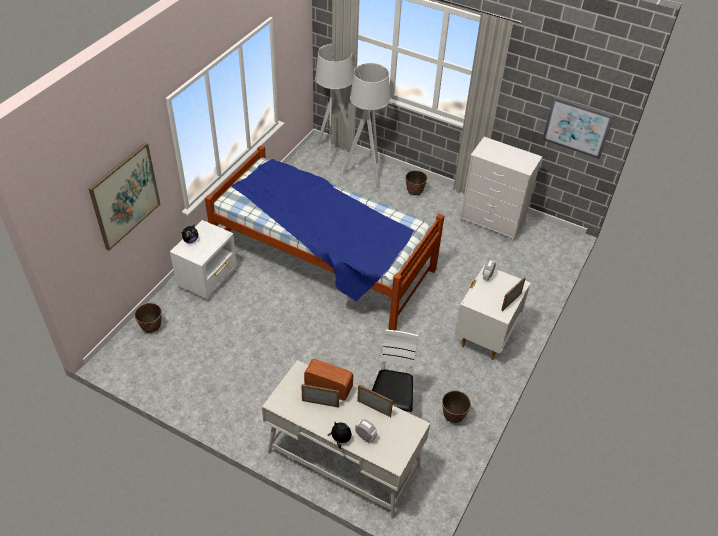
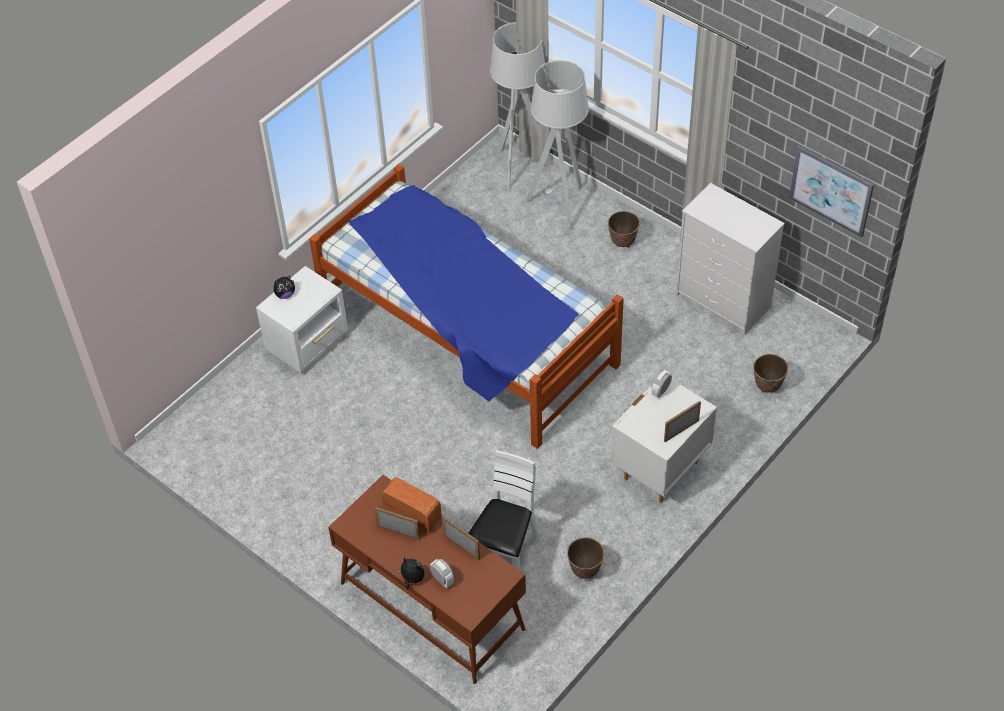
camera: 15 degrees right, 5 degrees up
picture [88,143,160,251] -> none
planter [134,303,162,333] -> planter moved to [753,354,788,393]
white desk [262,360,430,519] -> brown desk [328,475,526,684]

